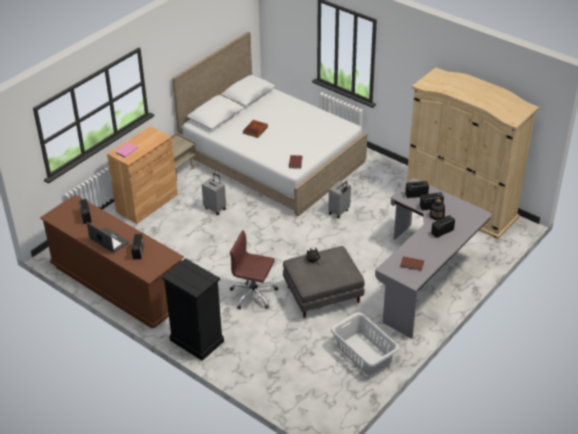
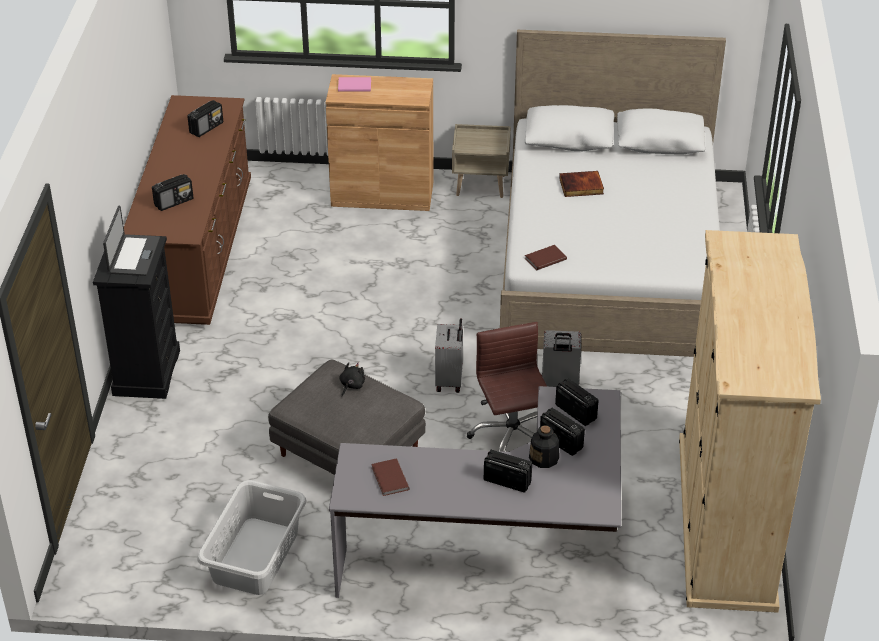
camera: 55 degrees right, 0 degrees up
laptop [87,222,129,253] -> laptop moved to [103,206,160,276]
grey suitcase [202,173,226,215] -> grey suitcase moved to [435,318,463,393]
brown office chair [230,230,278,309] -> brown office chair moved to [467,322,547,452]

